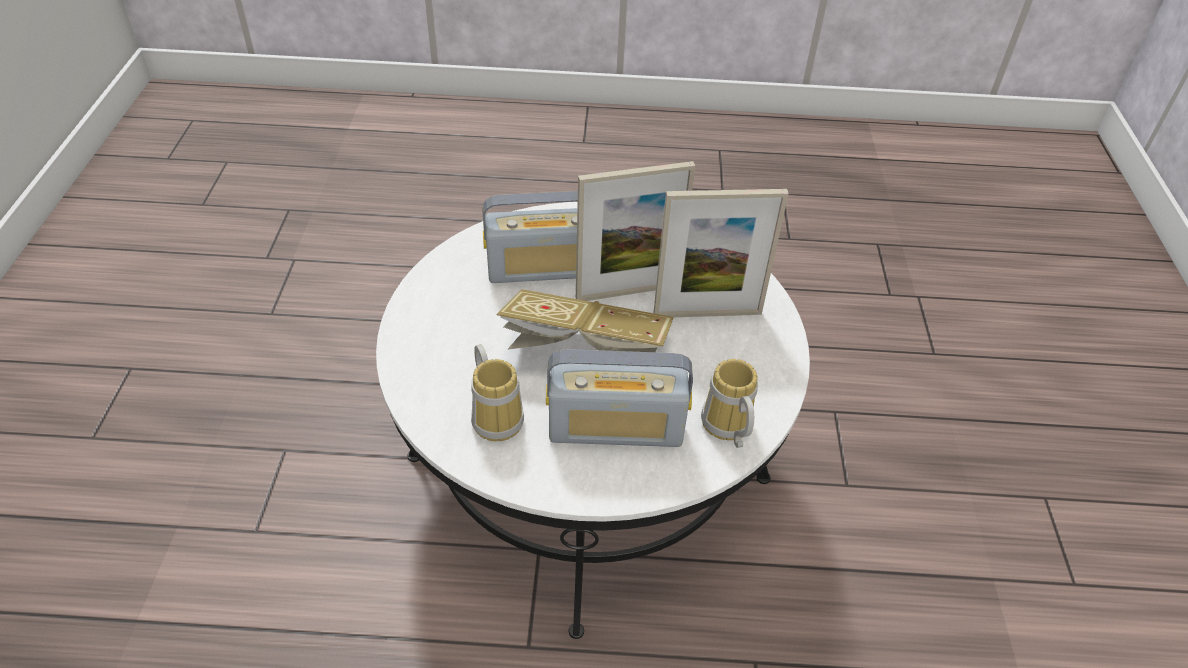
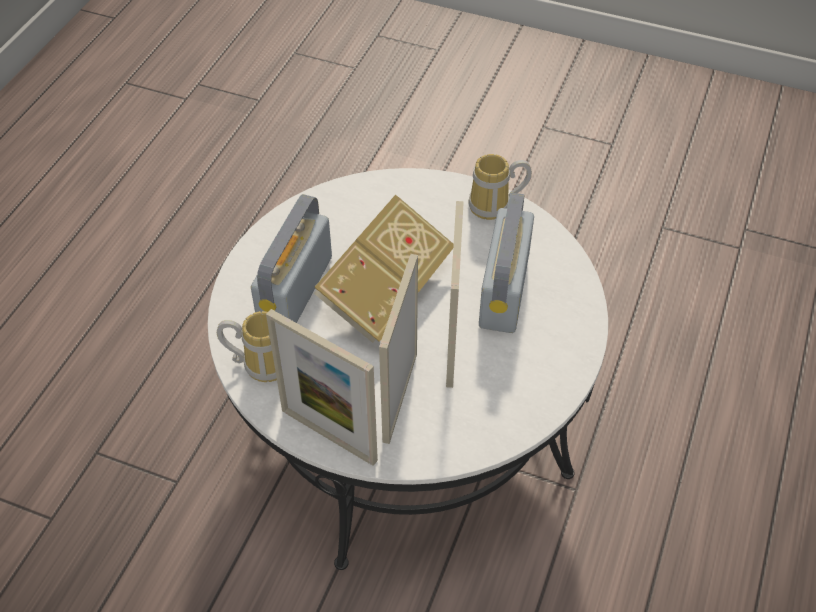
camera: 110 degrees right, 5 degrees up
mug [471,344,524,442] -> mug moved to [468,154,532,220]
none -> picture frame [266,309,378,466]

